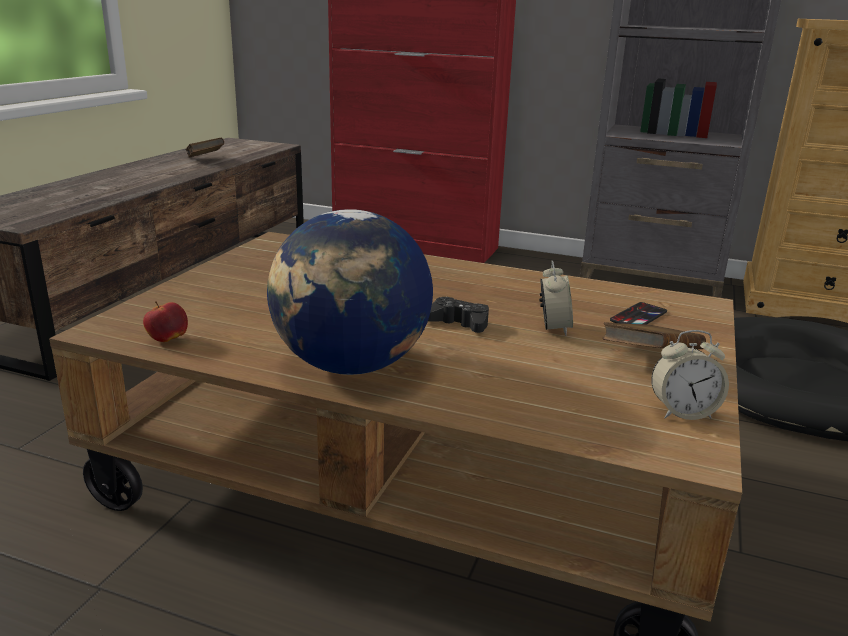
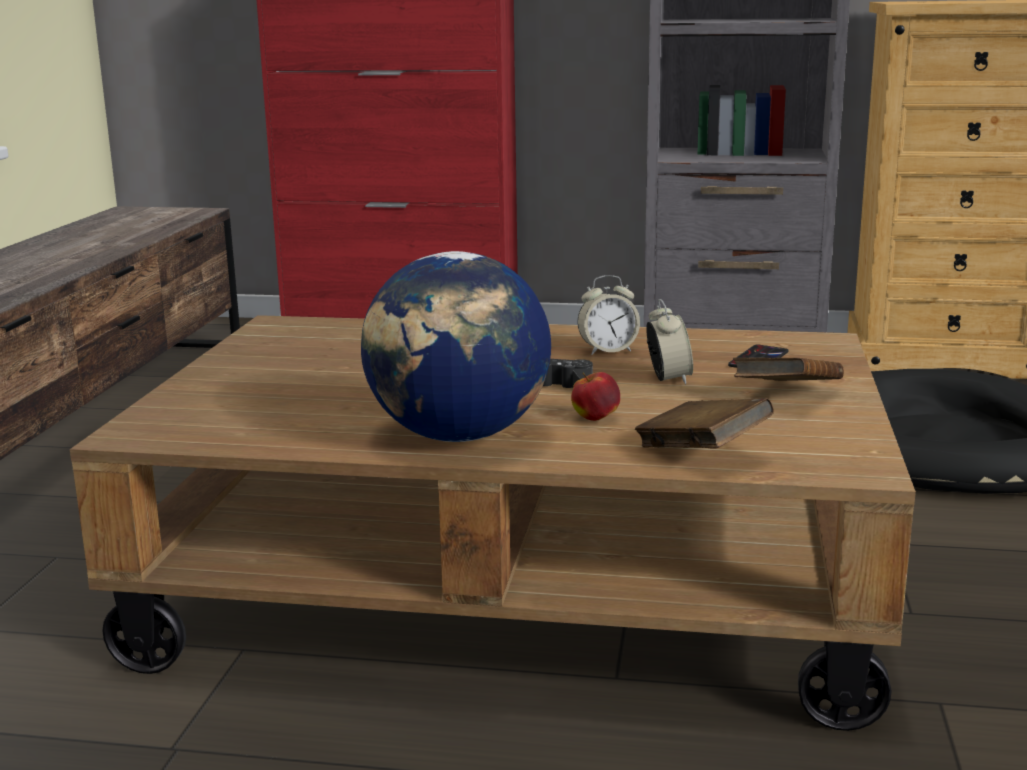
camera: 10 degrees left, 5 degrees down
apple [143,302,188,342] -> apple moved to [571,372,620,421]
brown book [185,138,224,158] -> brown book moved to [635,398,774,449]
alarm clock [651,330,729,420] -> alarm clock moved to [577,275,640,355]

